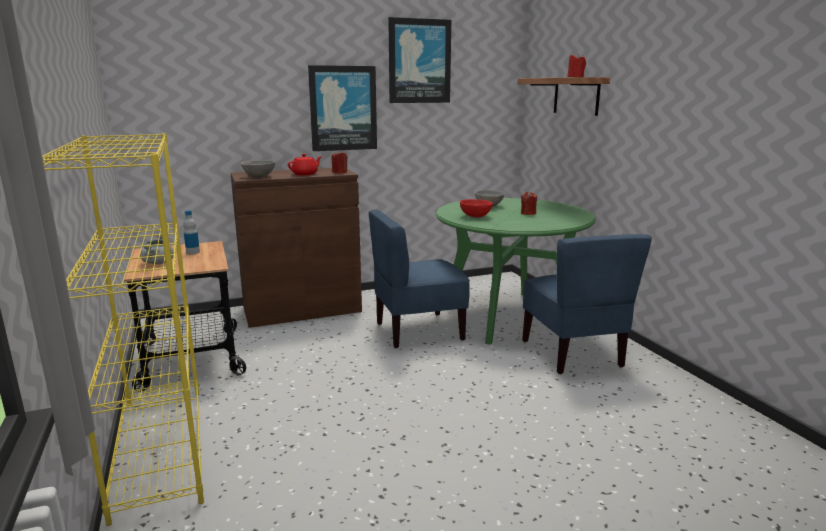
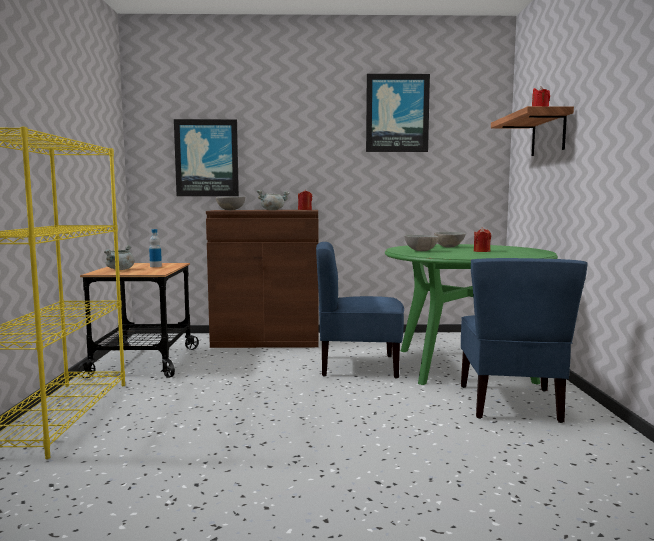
camera: 20 degrees right, 10 degrees down
red teapot [288,154,322,175] -> grey cooking pot [256,190,290,210]
picture [308,65,377,151] -> picture moved to [174,119,239,196]
red bowl [460,199,493,217] -> grey bowl [404,235,439,251]

